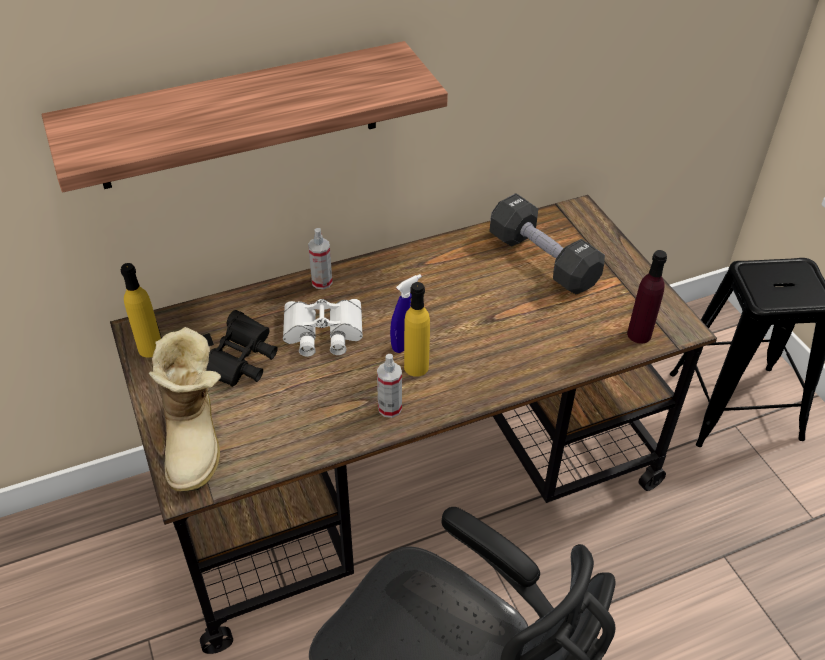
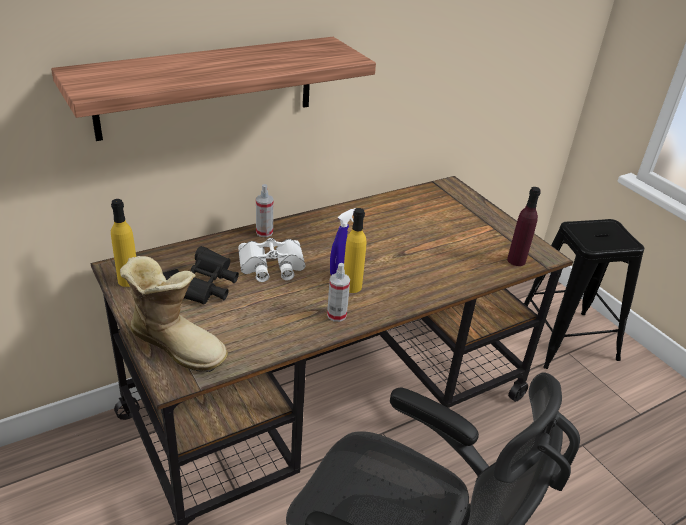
camera: 10 degrees left, 10 degrees down
boot [149,327,221,492] -> boot turned 45 degrees counterclockwise [120,256,228,372]
black dumbbell [490,193,605,294] -> none

